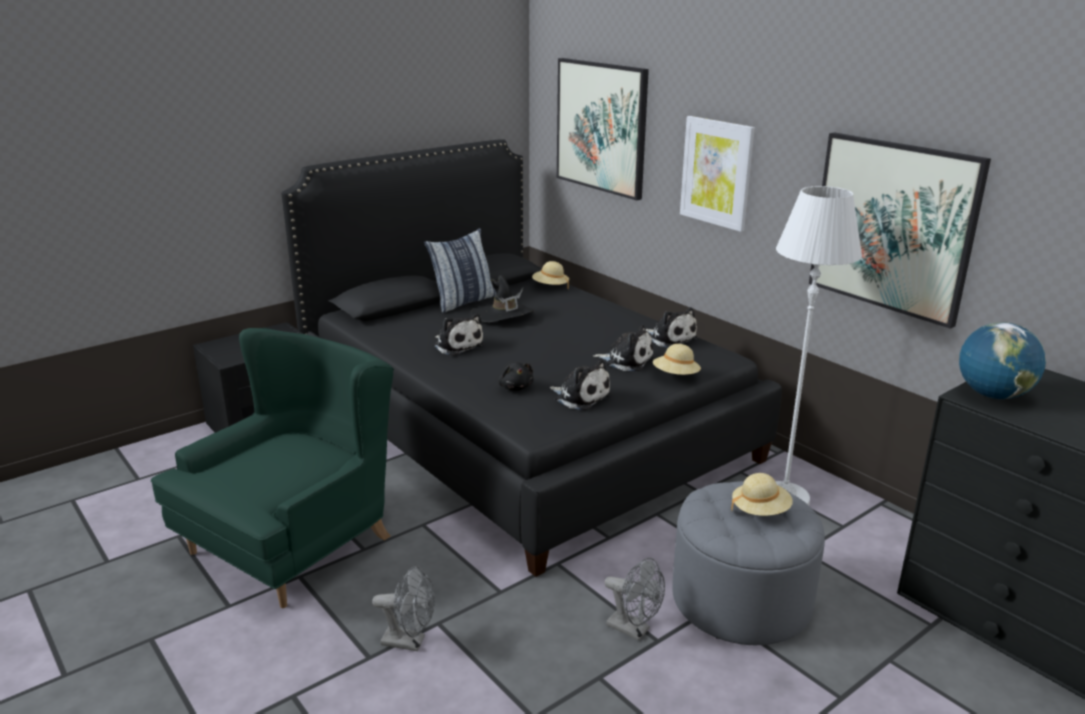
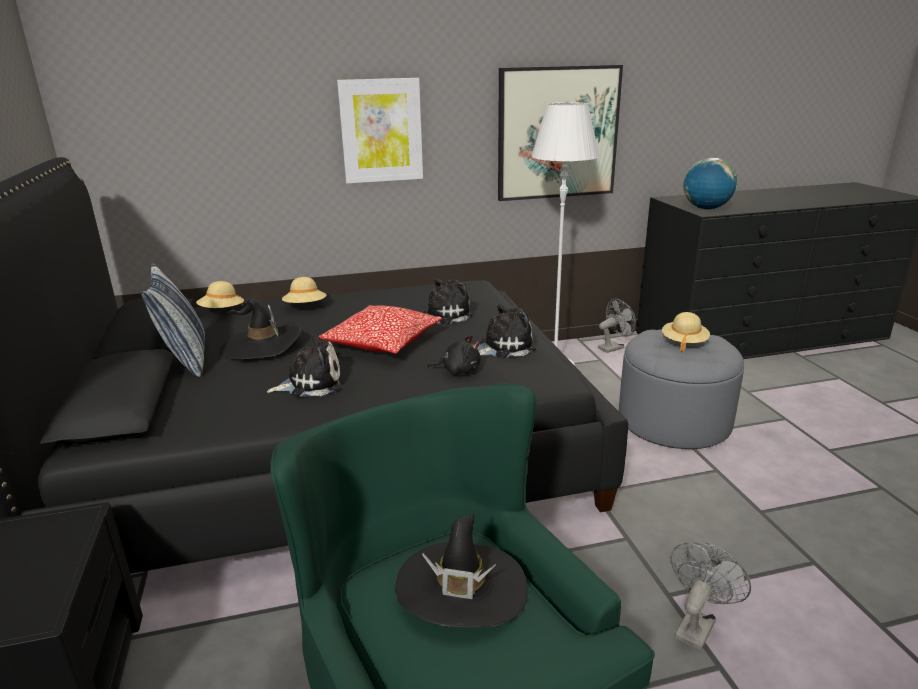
camera: 65 degrees left, 0 degrees up
picture [557,58,649,201] -> none
grey fan [604,558,665,641] -> grey fan moved to [598,299,635,353]
plush toy [646,307,698,348] -> none
beige hat [653,344,701,375] -> beige hat moved to [282,277,326,303]
none -> pillow [318,305,442,354]
none -> black hat [395,510,528,628]

